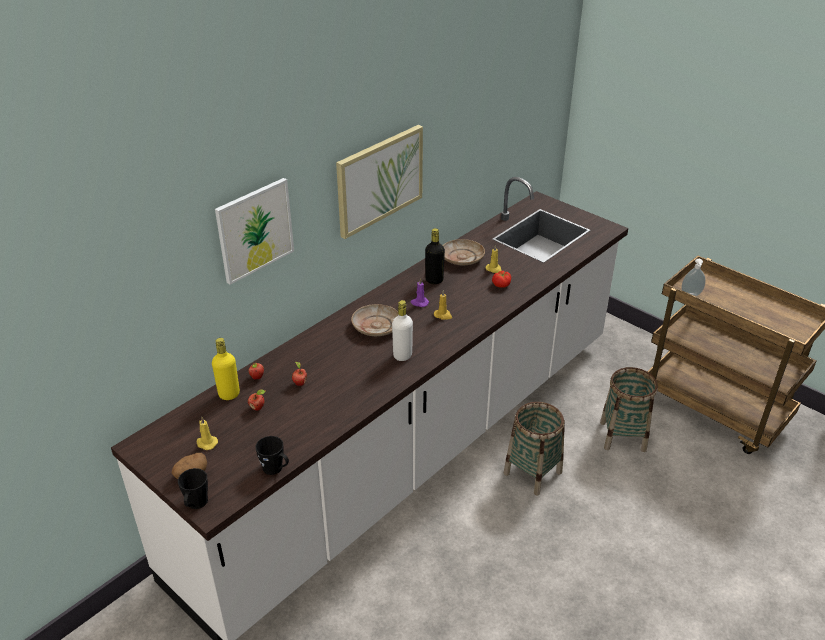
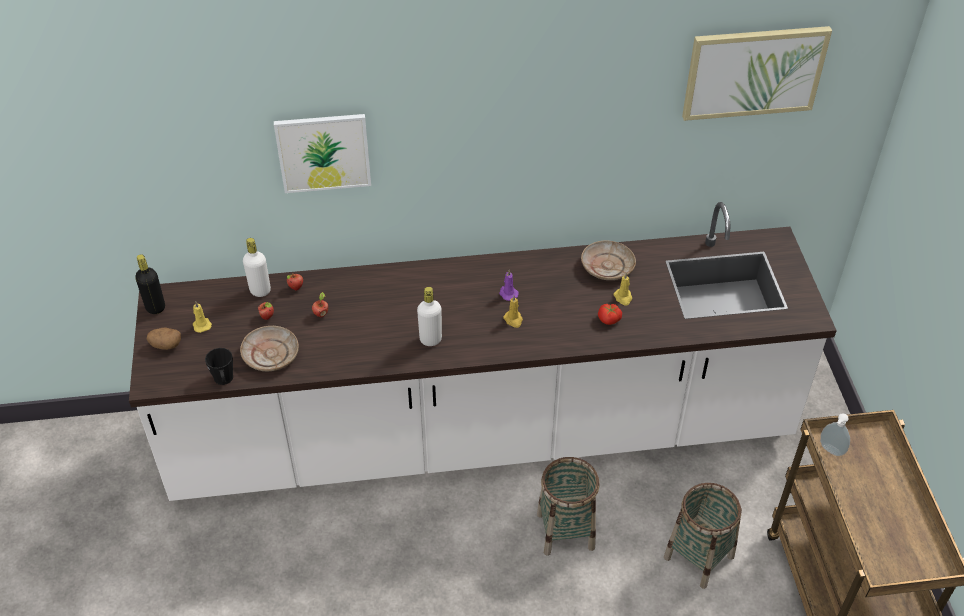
camera: 40 degrees right, 10 degrees up
black mug [178,468,208,509] -> none
yellow bottle [212,338,240,400] -> white bottle [243,238,271,297]
picture [336,125,423,239] -> picture moved to [682,26,832,121]
beige plate [351,304,398,336] -> beige plate moved to [240,326,299,371]
black bottle [425,228,445,284] -> black bottle moved to [135,254,165,314]

